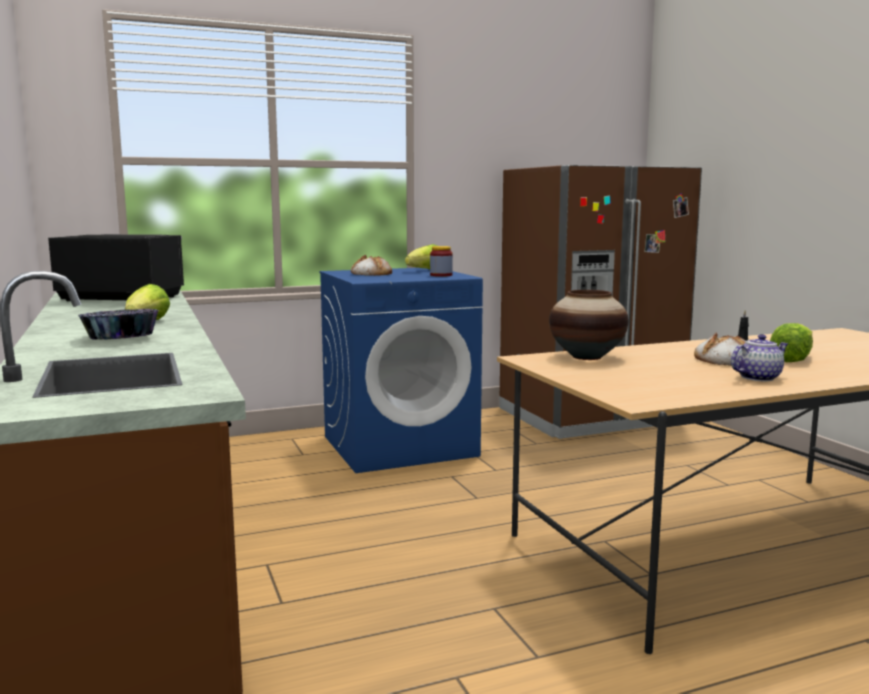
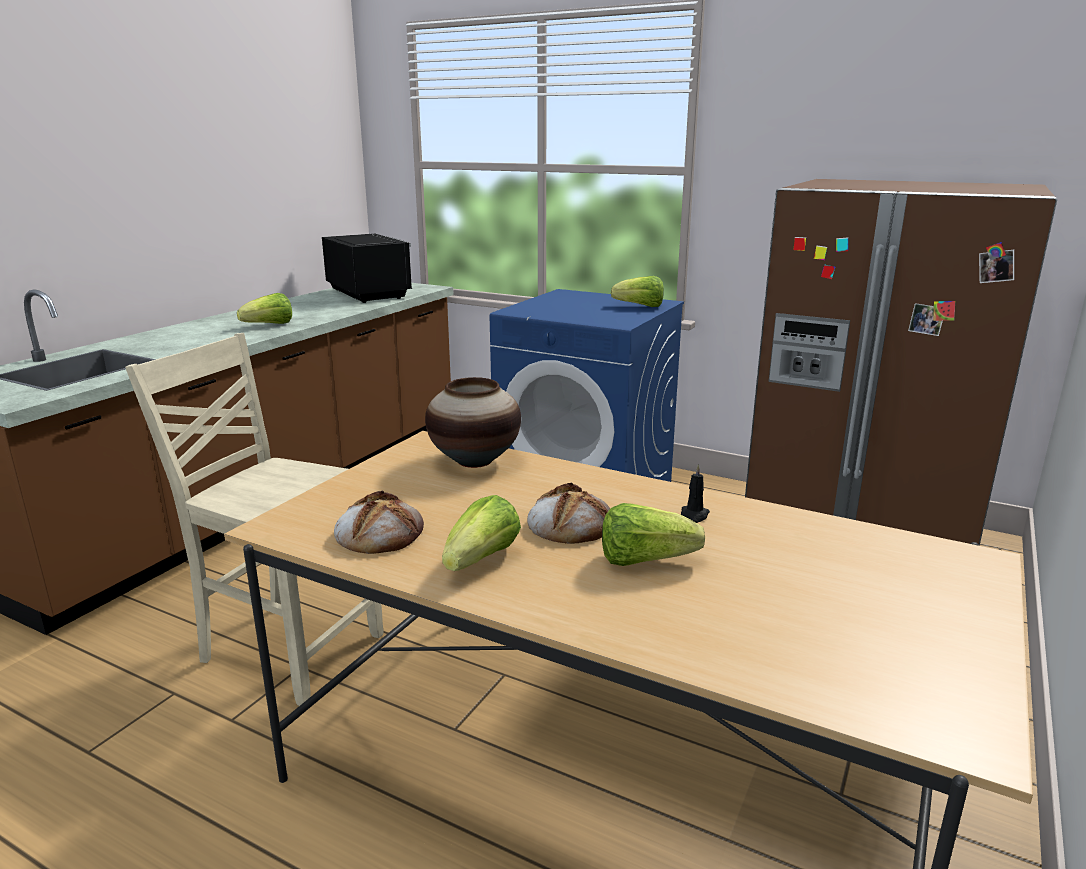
camera: 50 degrees right, 10 degrees up
bowl [78,309,159,340] -> none
bread [351,255,392,276] -> bread moved to [334,490,424,554]
jar [430,246,453,277] -> none
teapot [731,334,788,381] -> lettuce [442,495,521,571]
none -> beige chair [125,333,383,706]

